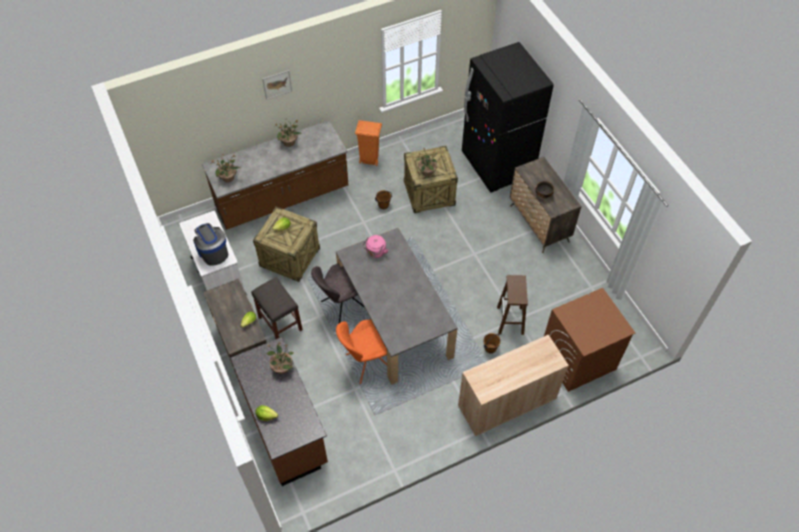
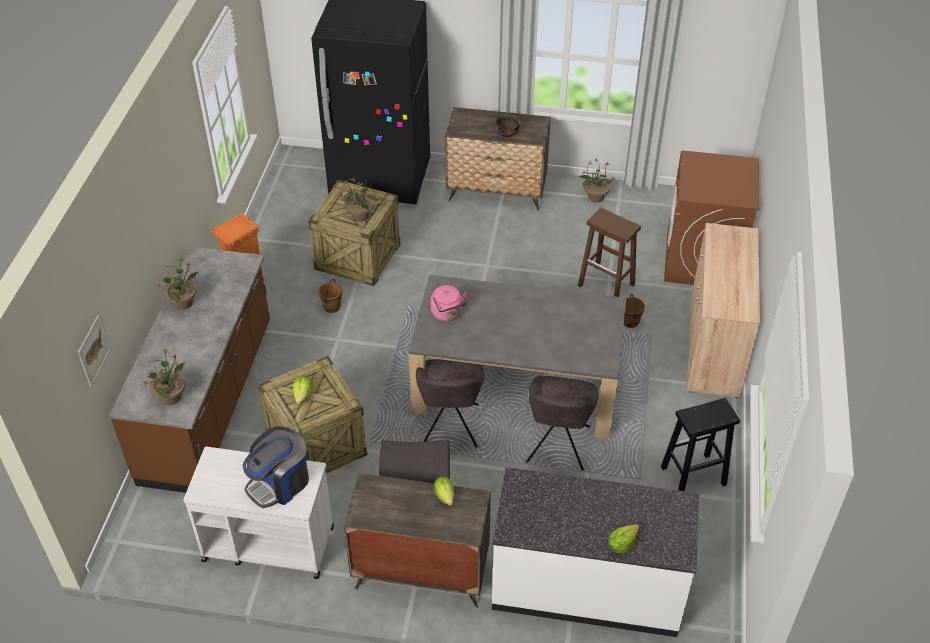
camera: 55 degrees left, 10 degrees down
coffee machine [193,223,228,266] -> coffee machine turned 45 degrees counterclockwise [243,426,309,508]
brown counter [230,337,328,486] -> white counter [492,467,699,637]
picture [262,70,292,100] -> picture moved to [78,315,111,386]
potted plant [267,342,294,374] -> potted plant moved to [579,158,614,203]
orange chair [336,320,387,384] -> grey chair [526,376,598,470]
none -> black stool [661,398,740,491]

